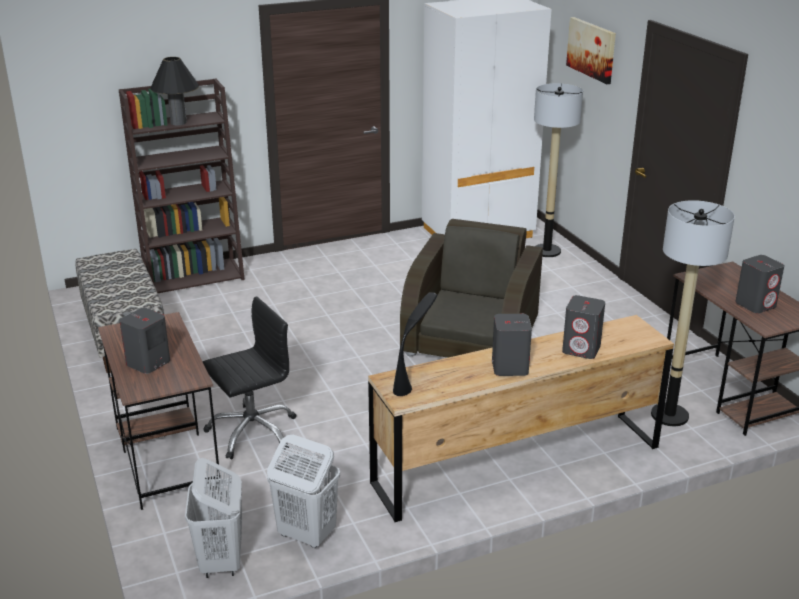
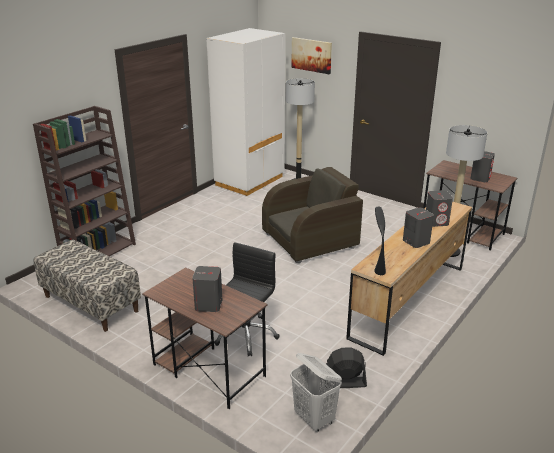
camera: 30 degrees left, 0 degrees up
black table lamp [151,57,199,125] -> none
white laundry basket [267,435,340,548] -> black fan [325,347,367,388]
brown armchair [400,219,543,358] -> brown armchair turned 75 degrees clockwise [262,167,363,263]

